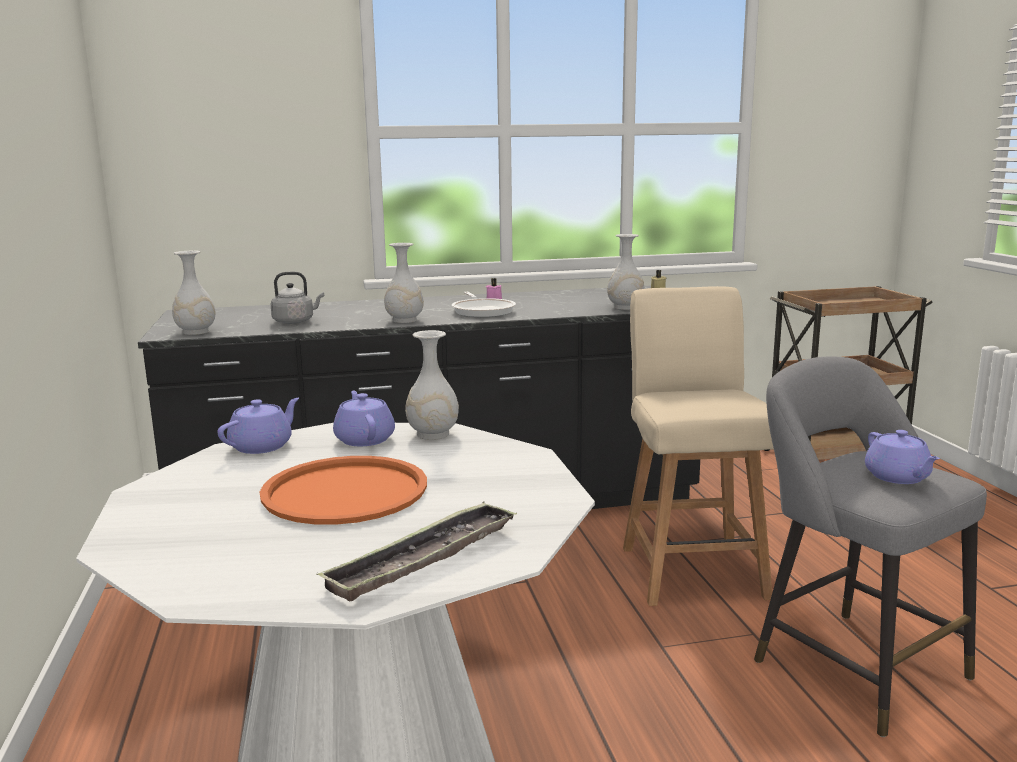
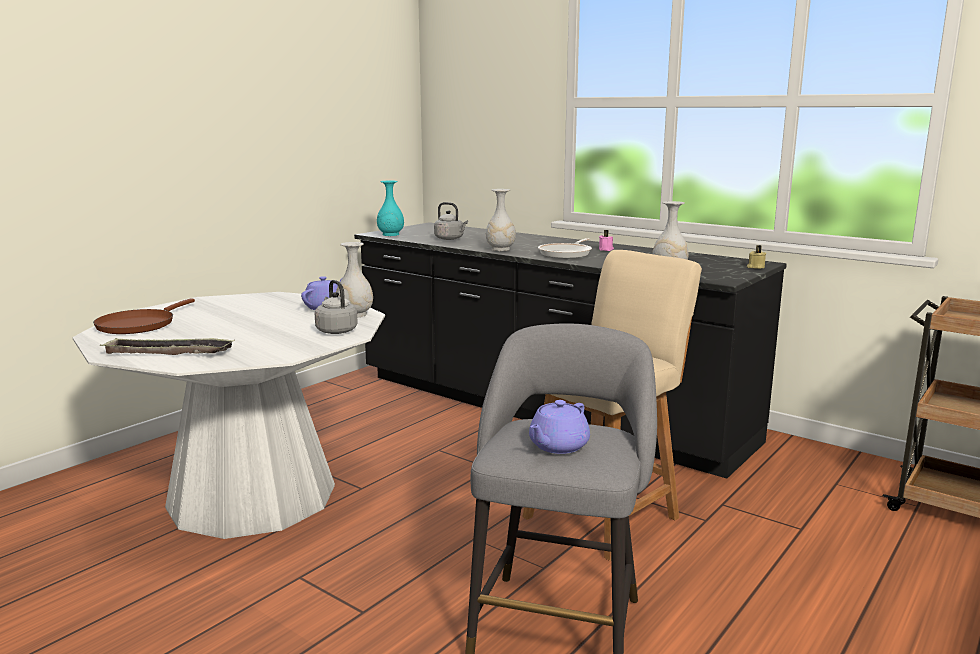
camera: 50 degrees right, 0 degrees up
white vase [172,251,216,335] -> turquoise vase [377,181,404,236]
purple teapot [217,398,299,454] -> none
orange tray [260,456,427,525] -> none
none -> brown frying pan [93,298,195,334]
none -> grey kettle [315,280,358,334]

